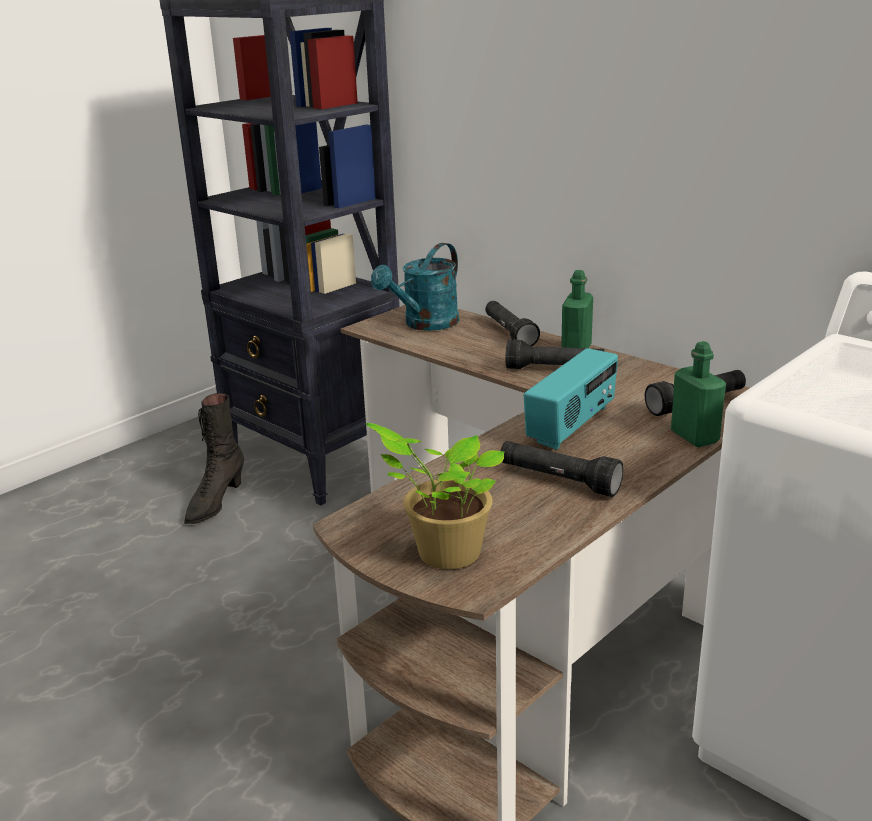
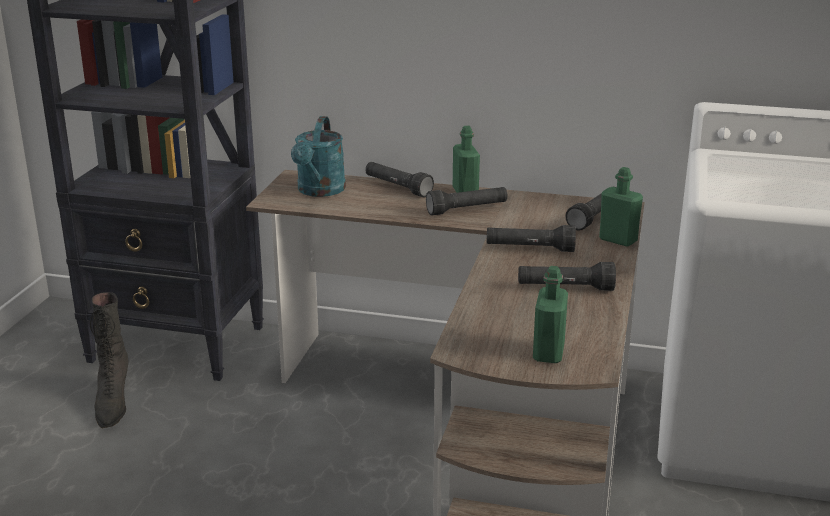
camera: 30 degrees left, 0 degrees up
potted plant [366,423,504,569] -> green bottle [533,266,568,363]
radio [524,348,618,450] -> black flashlight [487,225,576,252]

